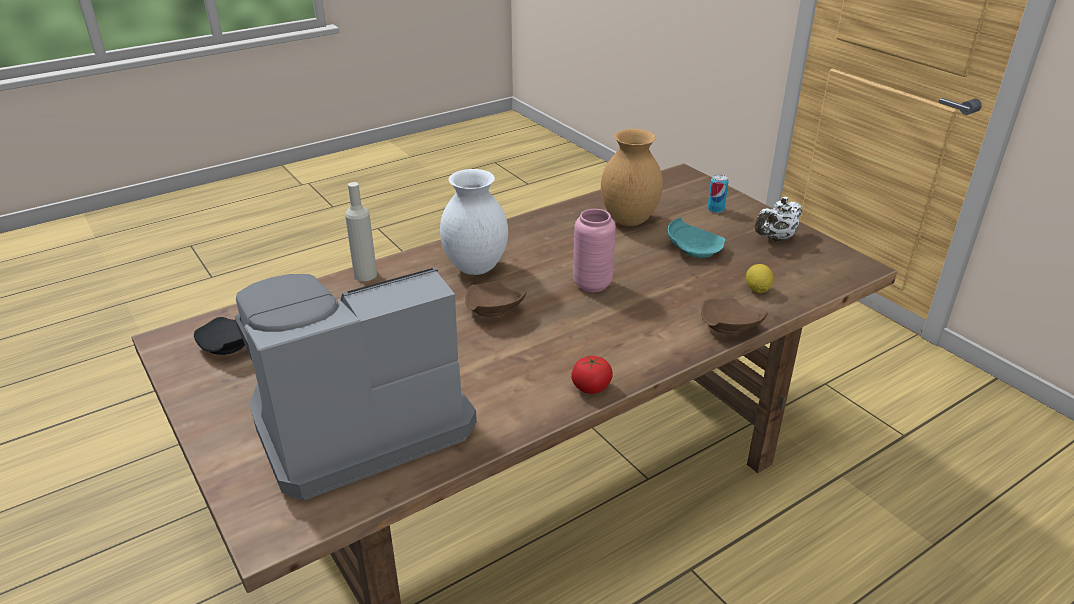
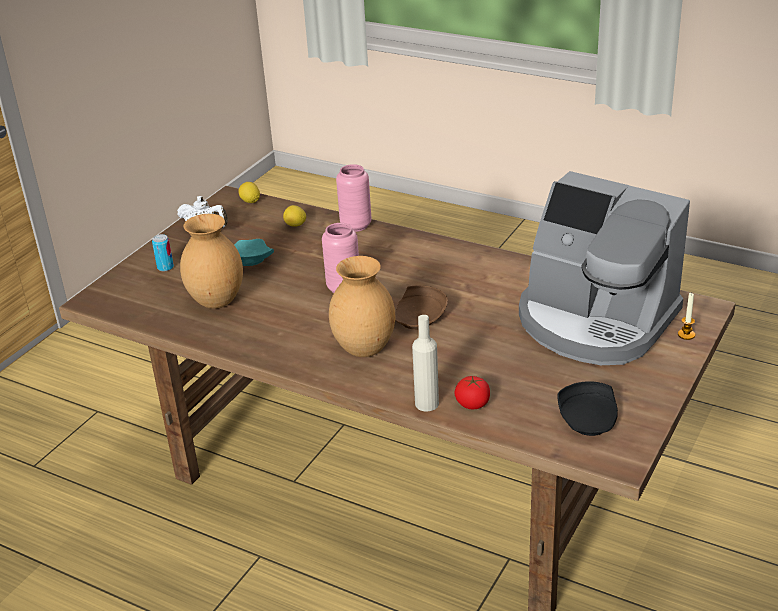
camera: 115 degrees left, 0 degrees up
white vase [440,169,508,275] -> brown vase [329,256,395,357]
tomato [571,356,613,394] -> tomato moved to [455,376,490,409]
brown plate [701,297,768,334] -> pink vase [336,164,372,232]
none -> lemon [239,182,260,203]
none -> candle [678,293,695,340]

